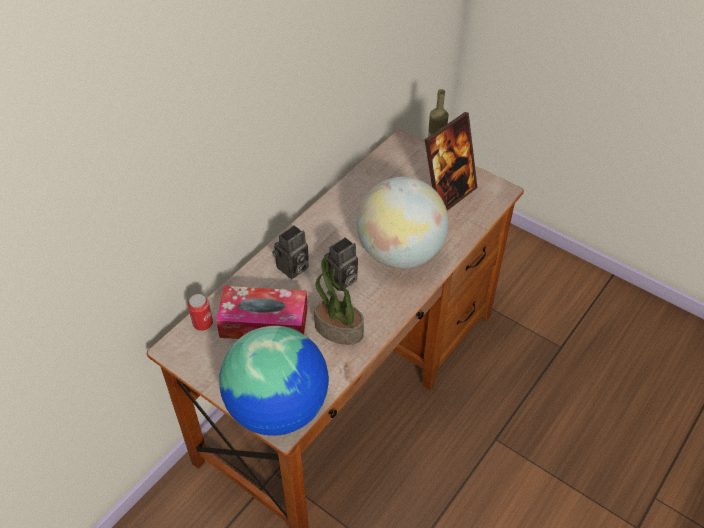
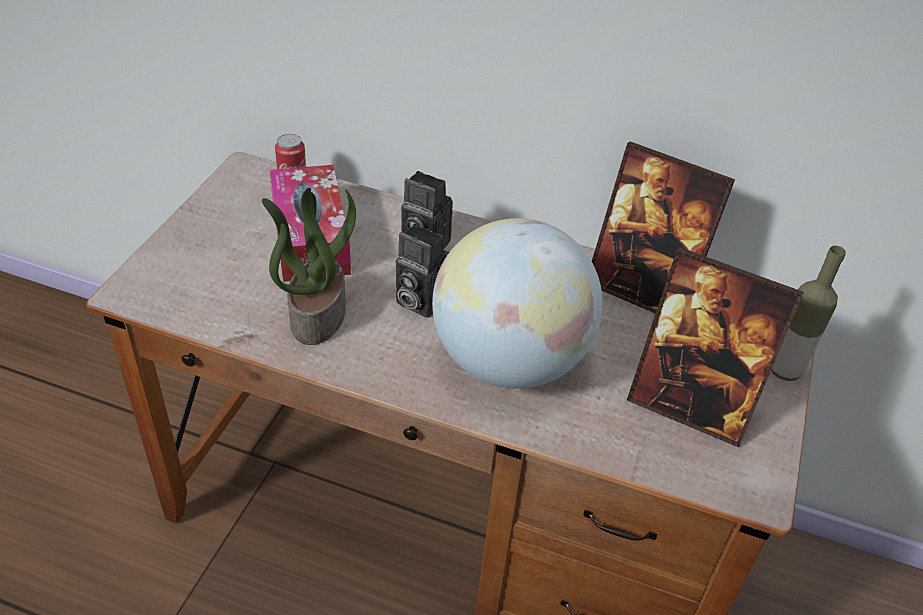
camera: 70 degrees right, 5 degrees down
globe [219,326,329,436] -> none
none -> picture frame [592,141,735,313]

